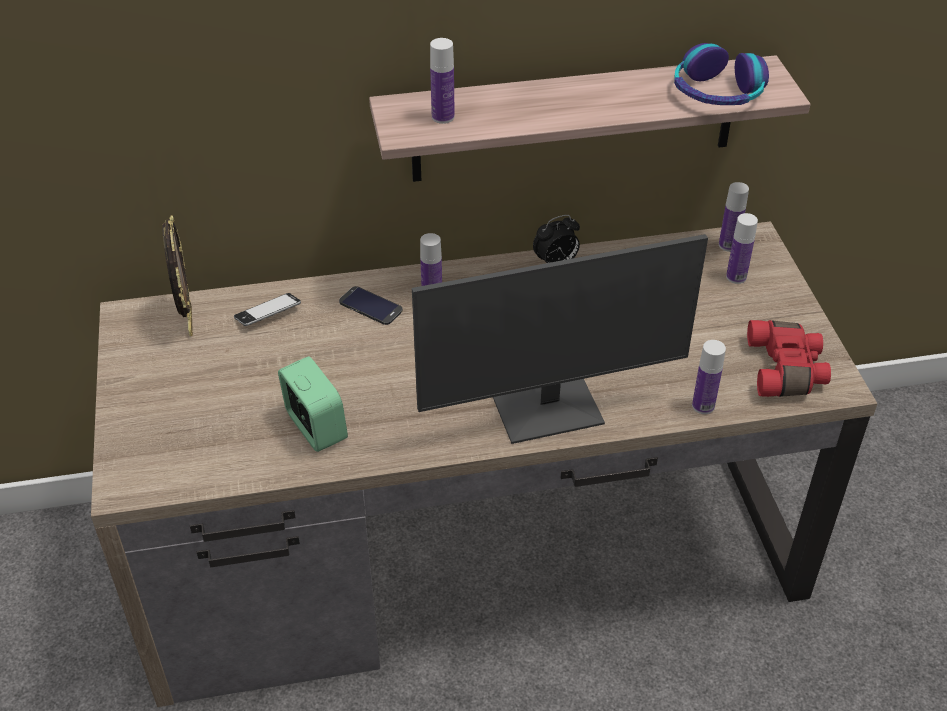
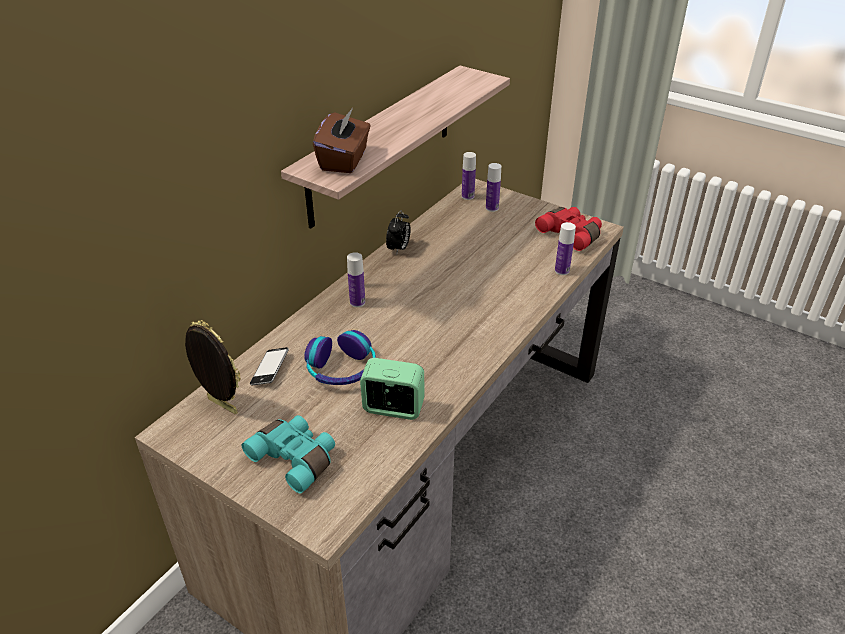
camera: 45 degrees left, 5 degrees down
phone [339,286,403,325] -> none
monitor [412,234,708,444] -> none
bottle [430,38,455,124] -> brown tissue box [313,108,370,173]
headphones [674,43,769,105] -> headphones moved to [304,330,376,385]
none -> turquoise binoculars [242,415,335,494]

